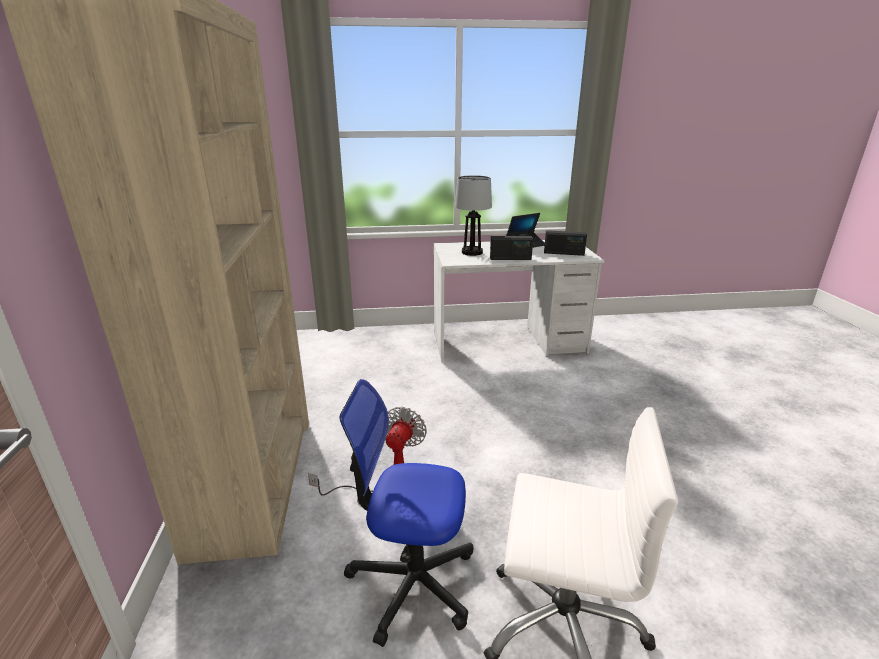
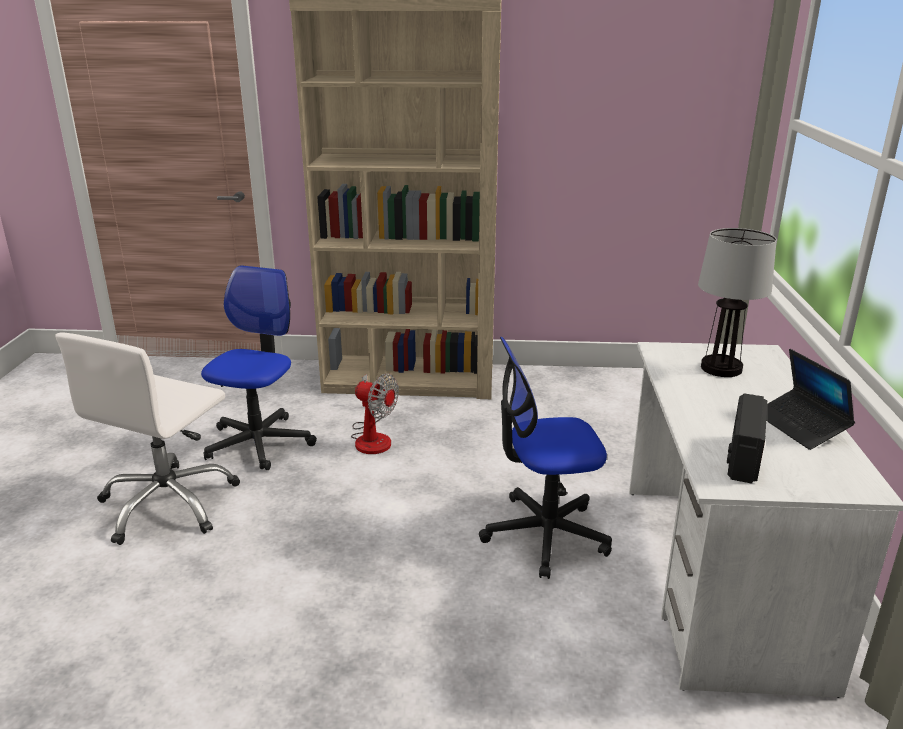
camera: 100 degrees right, 0 degrees up
radio [490,236,533,260] -> none
none -> office chair [479,337,612,579]

